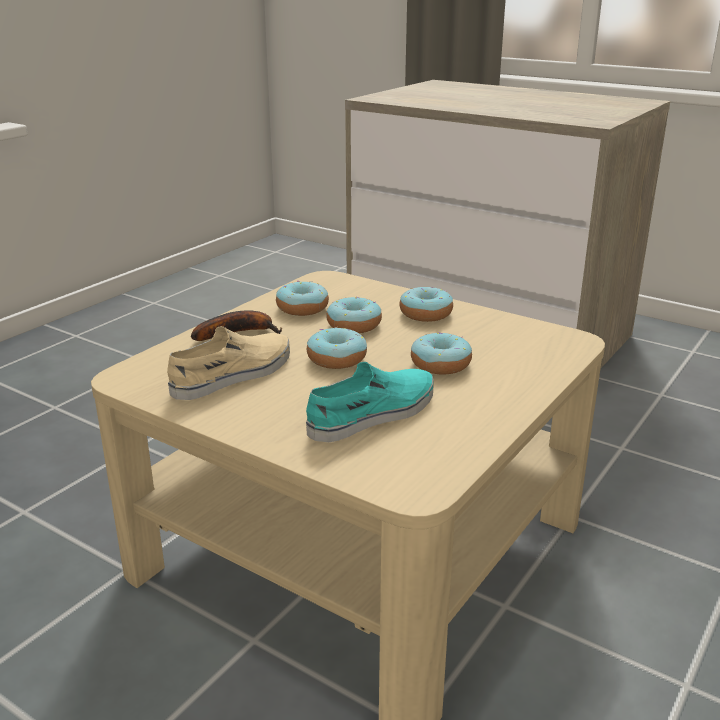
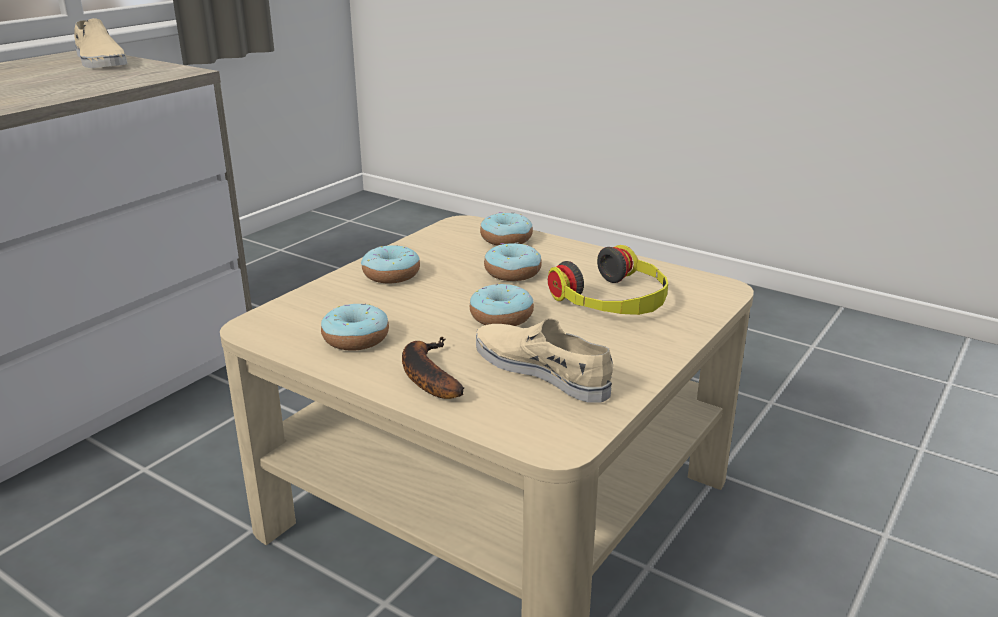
camera: 90 degrees left, 0 degrees up
turquoise shoe [306,362,434,442] -> headphones [548,245,668,315]
donut [326,297,382,333] -> donut moved to [480,212,533,246]
none -> beige shoe [74,18,127,68]

